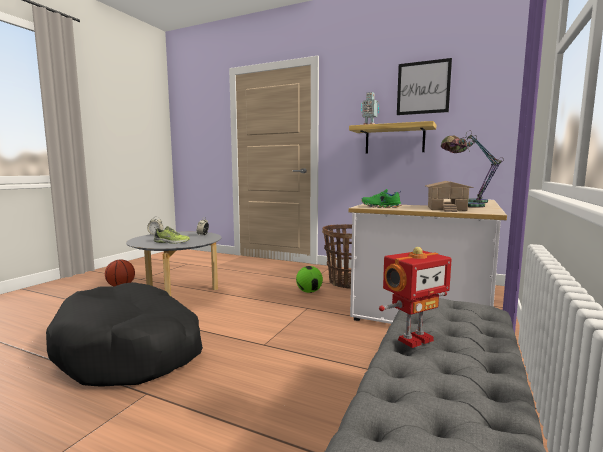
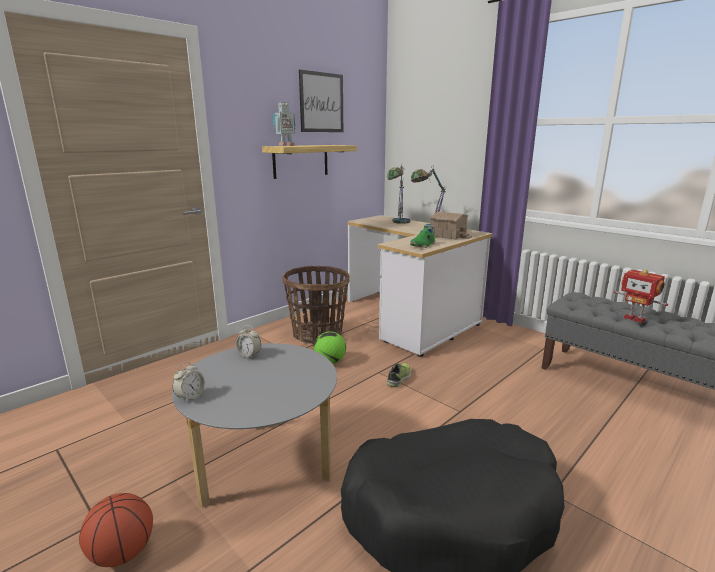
camera: 70 degrees left, 10 degrees up
shoe [154,226,190,244] -> shoe moved to [387,363,411,387]
toy robot [379,247,452,348] -> toy robot turned 150 degrees clockwise [613,269,668,323]

